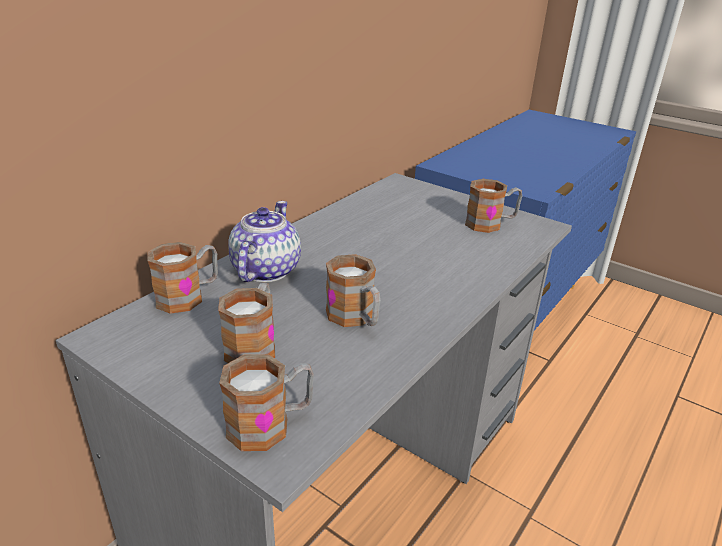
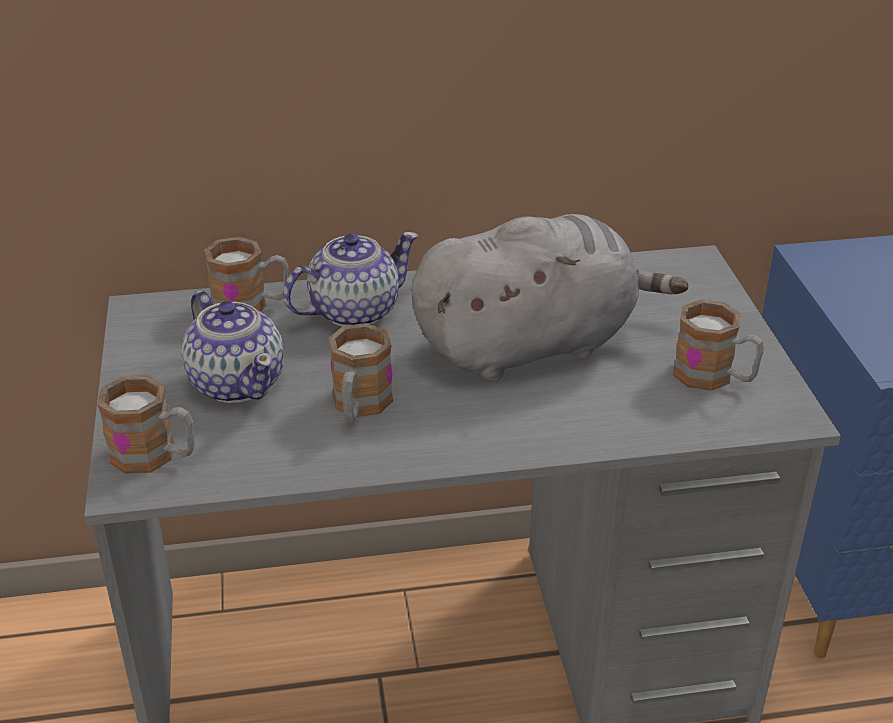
camera: 45 degrees right, 5 degrees up
mug [218,283,275,363] -> teapot [182,291,284,403]
none -> grey plush toy [411,214,688,382]

